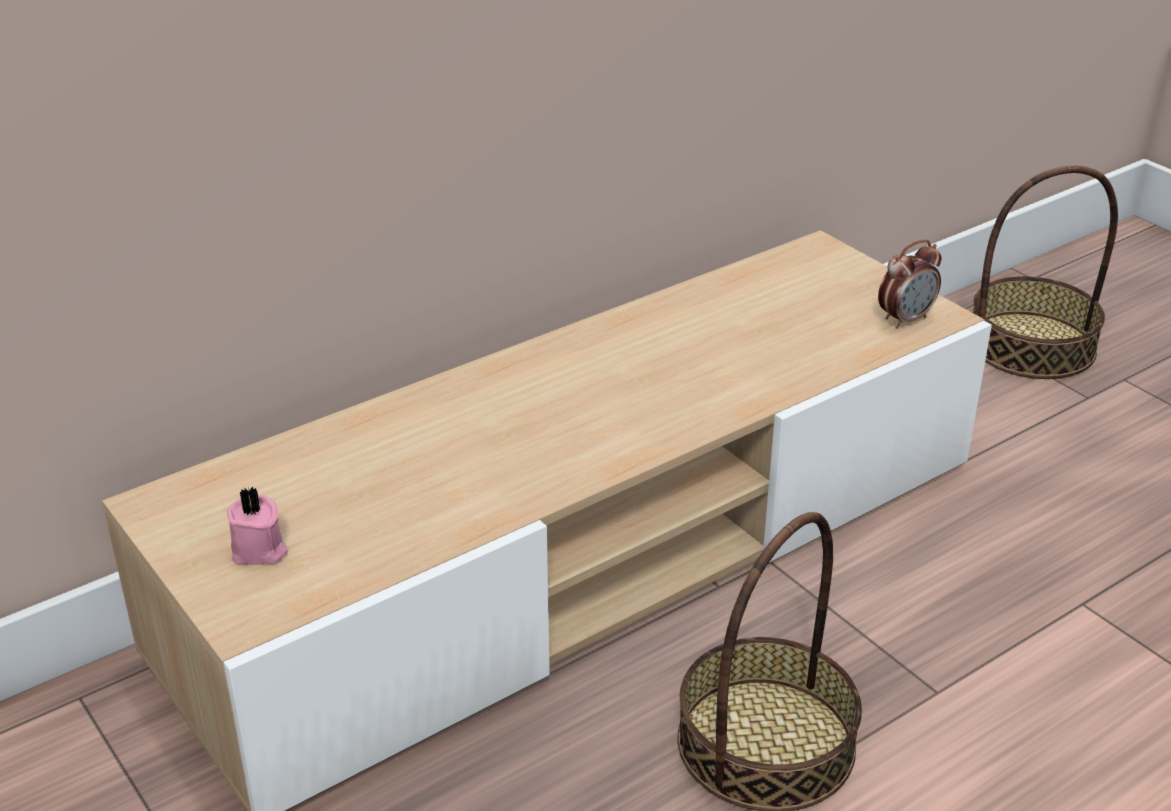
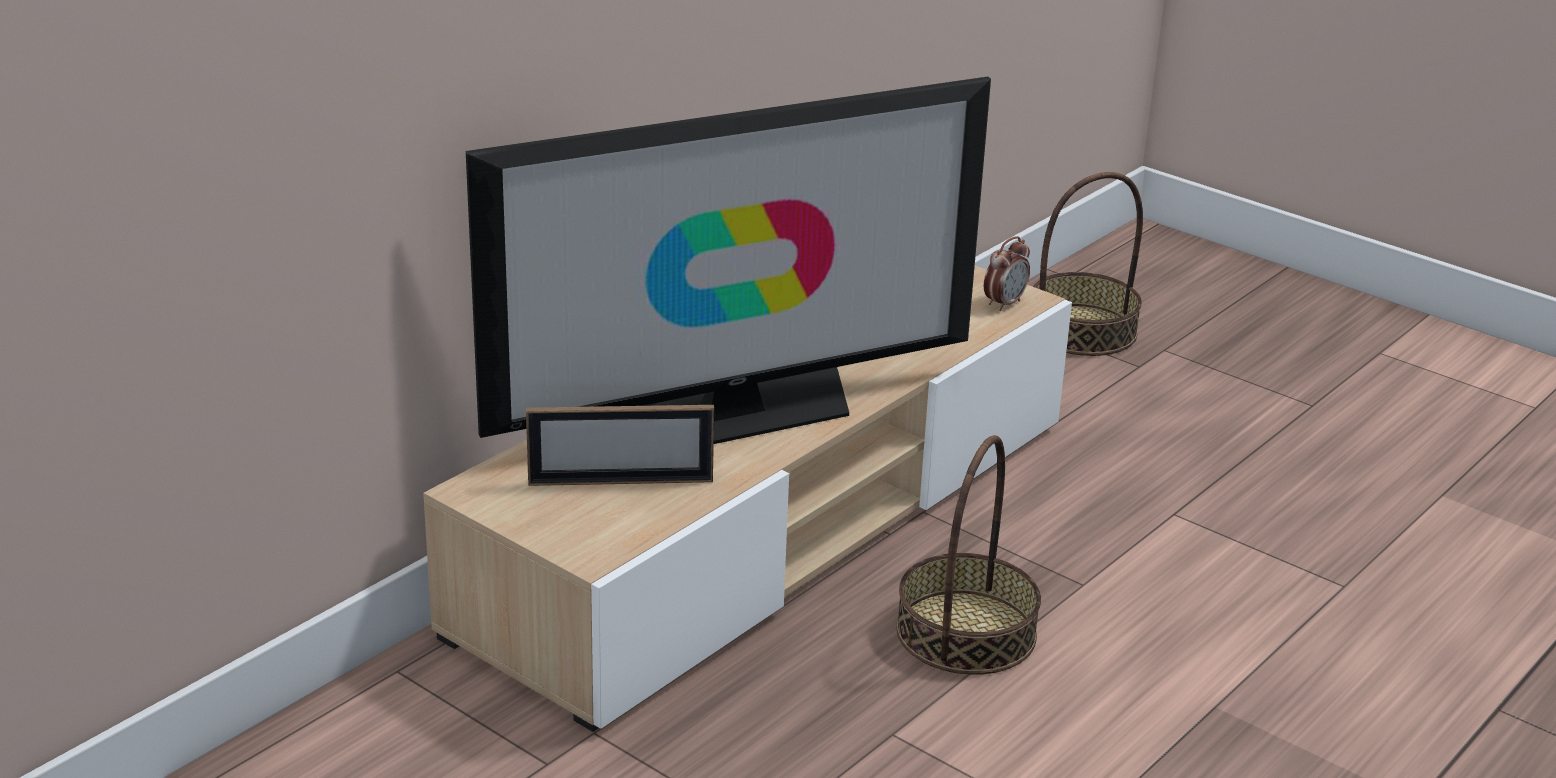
camera: 15 degrees left, 5 degrees down
pink candle [227,487,288,565] -> none
none -> television [466,77,991,444]
none -> picture frame [526,405,714,486]

